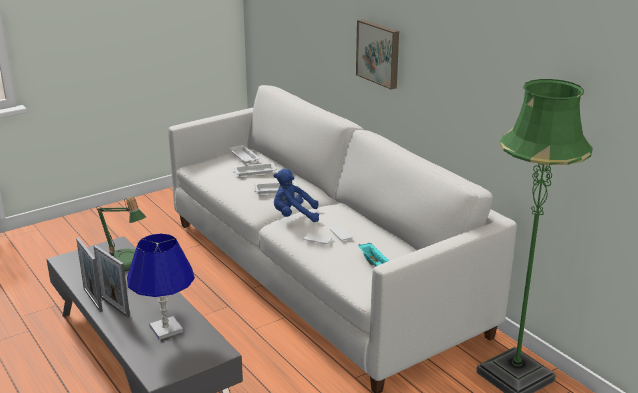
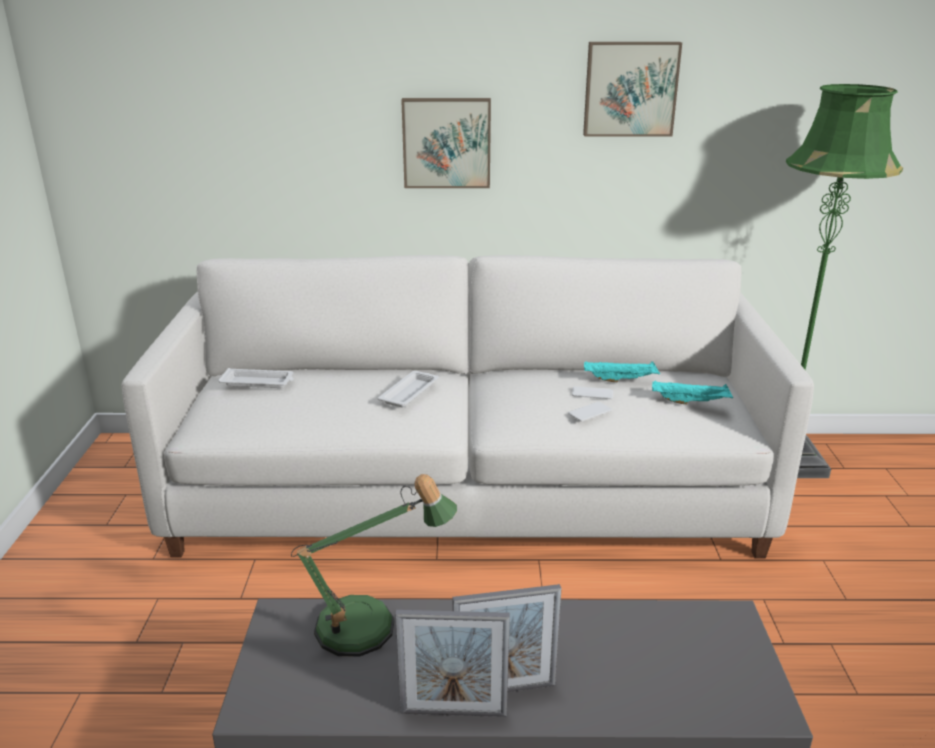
camera: 55 degrees left, 0 degrees up
blue table lamp [127,234,195,340] -> none
white tray [233,162,277,176] -> none
blue plush toy [273,169,319,222] -> none
none -> picture [583,42,682,136]
none -> turquoise tray [584,361,660,382]

